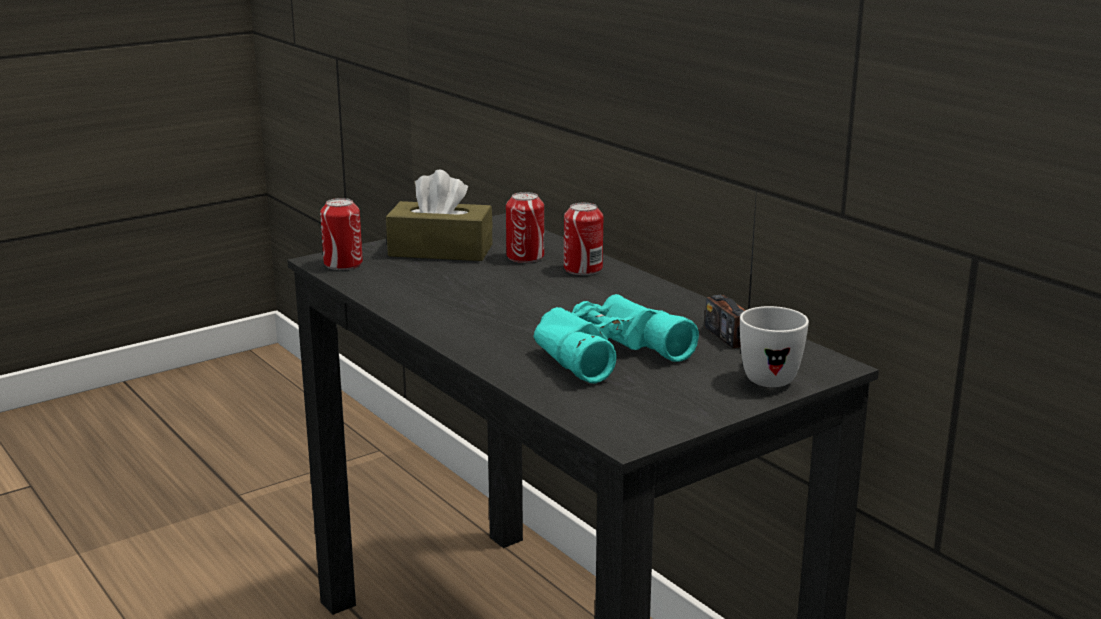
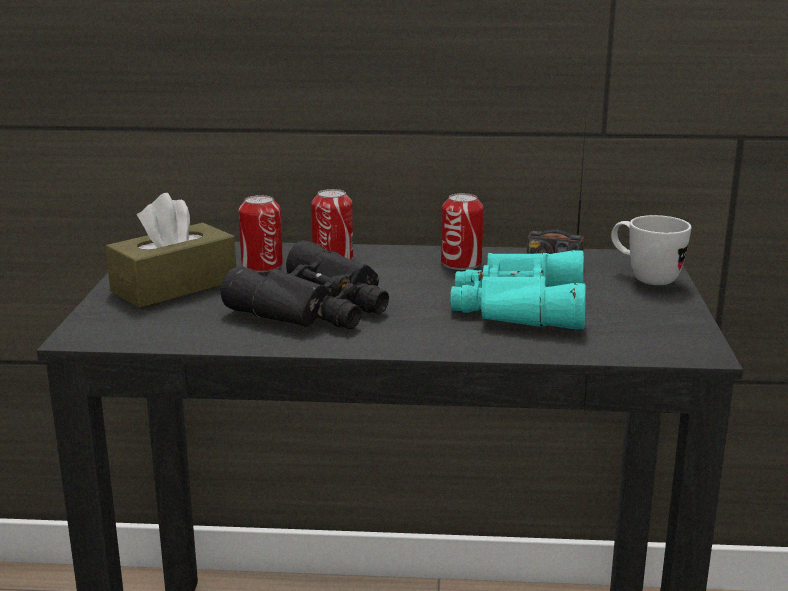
camera: 50 degrees left, 0 degrees up
can [320,198,363,270] -> can moved to [441,193,484,270]
none -> black binoculars [221,240,389,329]

